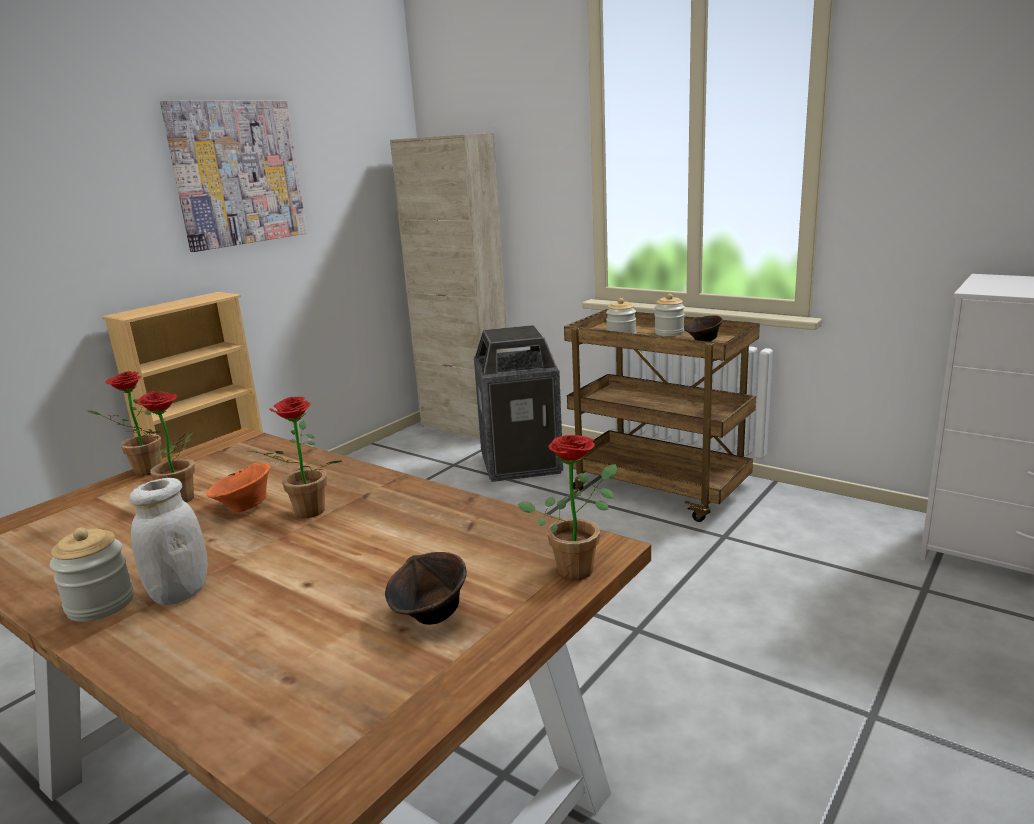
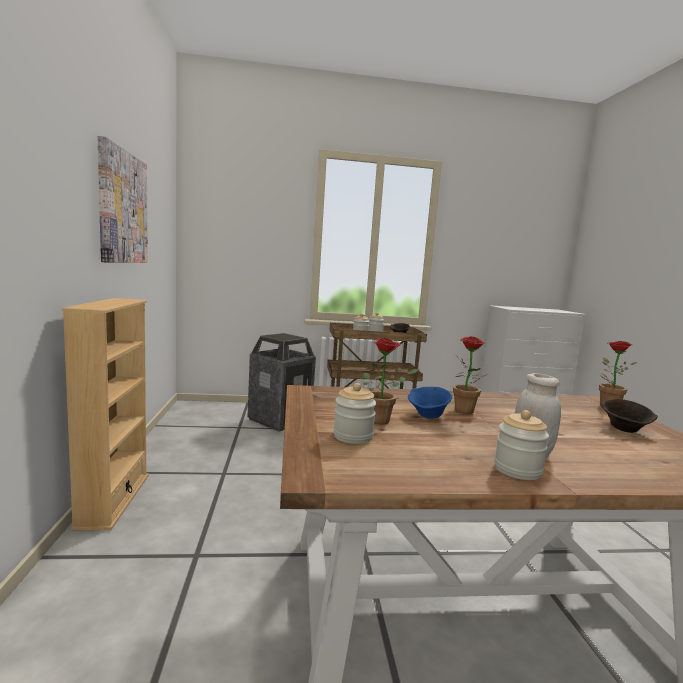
camera: 45 degrees left, 10 degrees down
potted plant [86,371,162,476] -> none
orange bowl [206,463,270,512] -> blue bowl [408,387,452,419]
beige cabinet [390,133,508,439] -> none
none -> jar [333,383,377,444]

